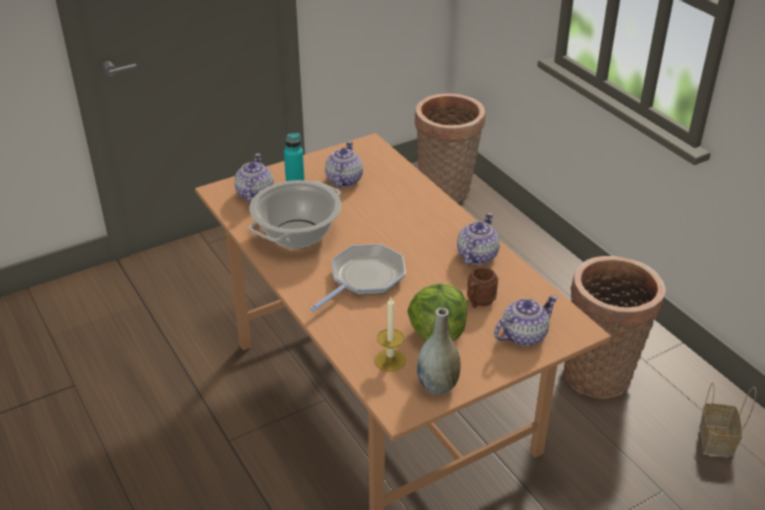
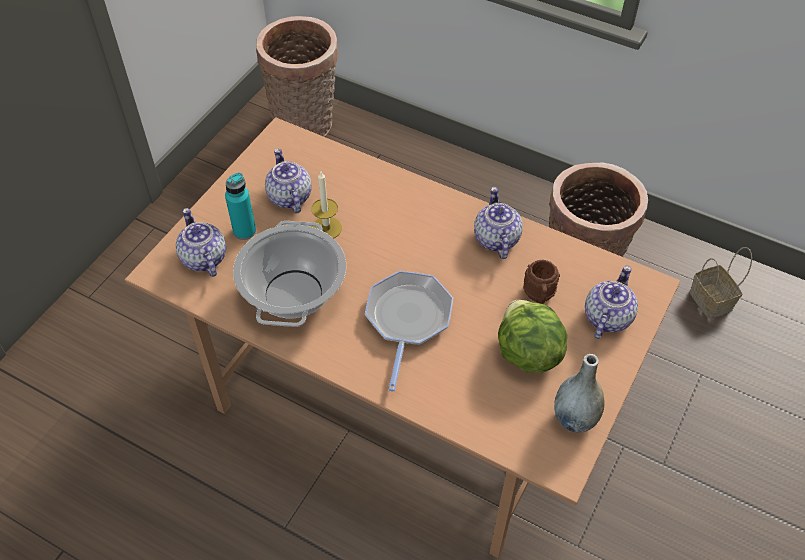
camera: 30 degrees left, 15 degrees up
candle [375,297,406,372] -> candle moved to [311,172,342,238]

